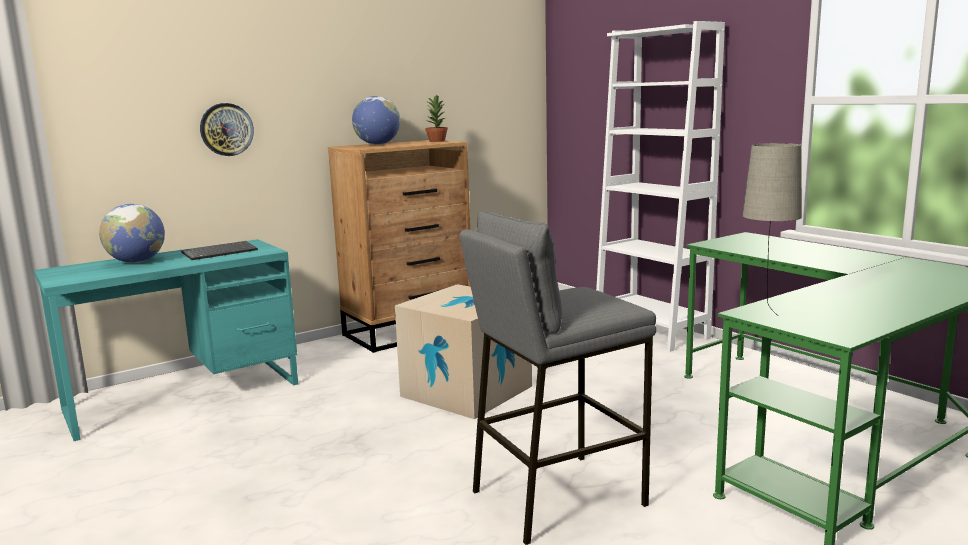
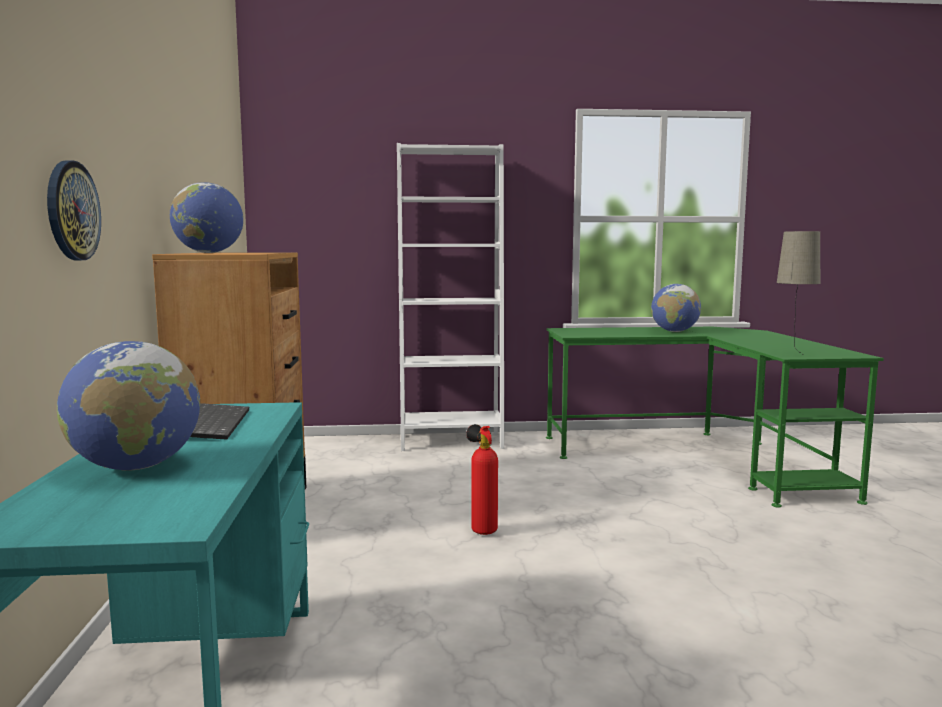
camera: 60 degrees left, 5 degrees down
cardboard box [395,284,532,419] -> fire extinguisher [466,424,498,535]
potted plant [425,95,448,142] -> none
grey stool [460,212,656,545] -> none
none -> globe [651,284,701,332]

